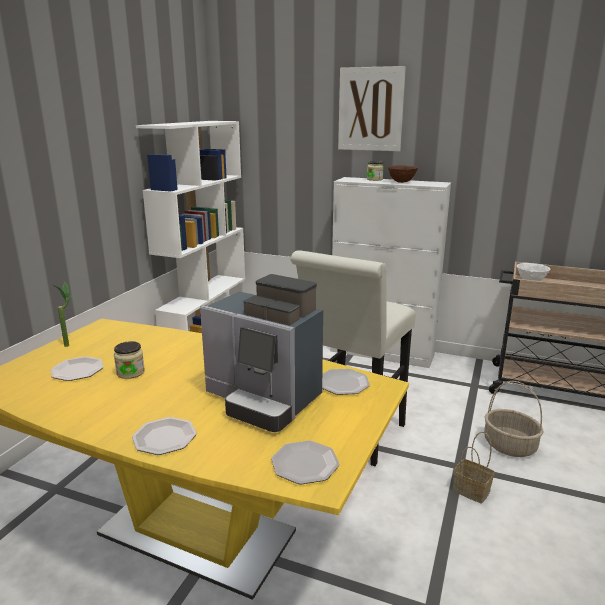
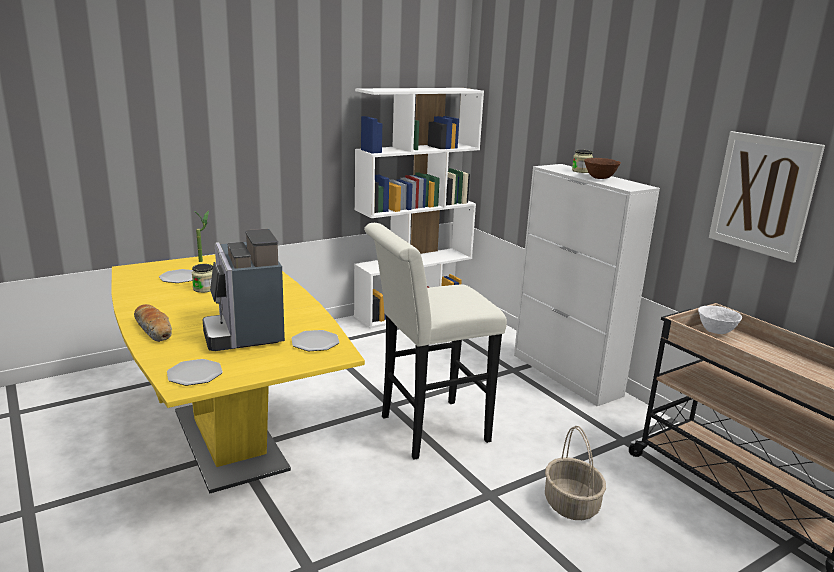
camera: 35 degrees right, 0 degrees up
plate [132,417,197,455] -> bread [134,304,172,342]
picture [338,66,406,151] -> picture moved to [709,131,825,263]
basket [453,432,495,503] -> none

